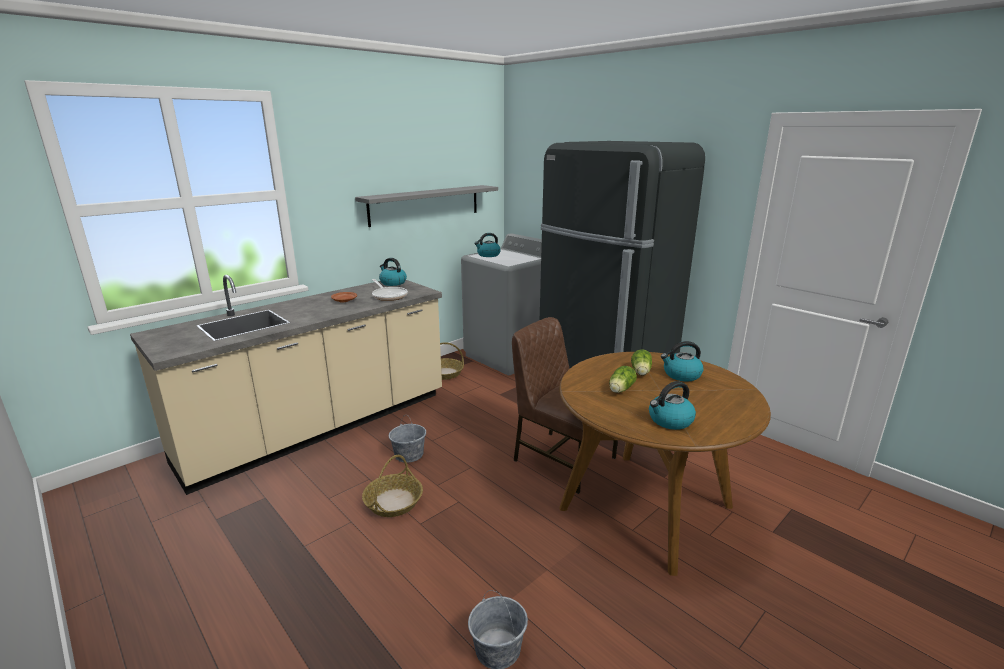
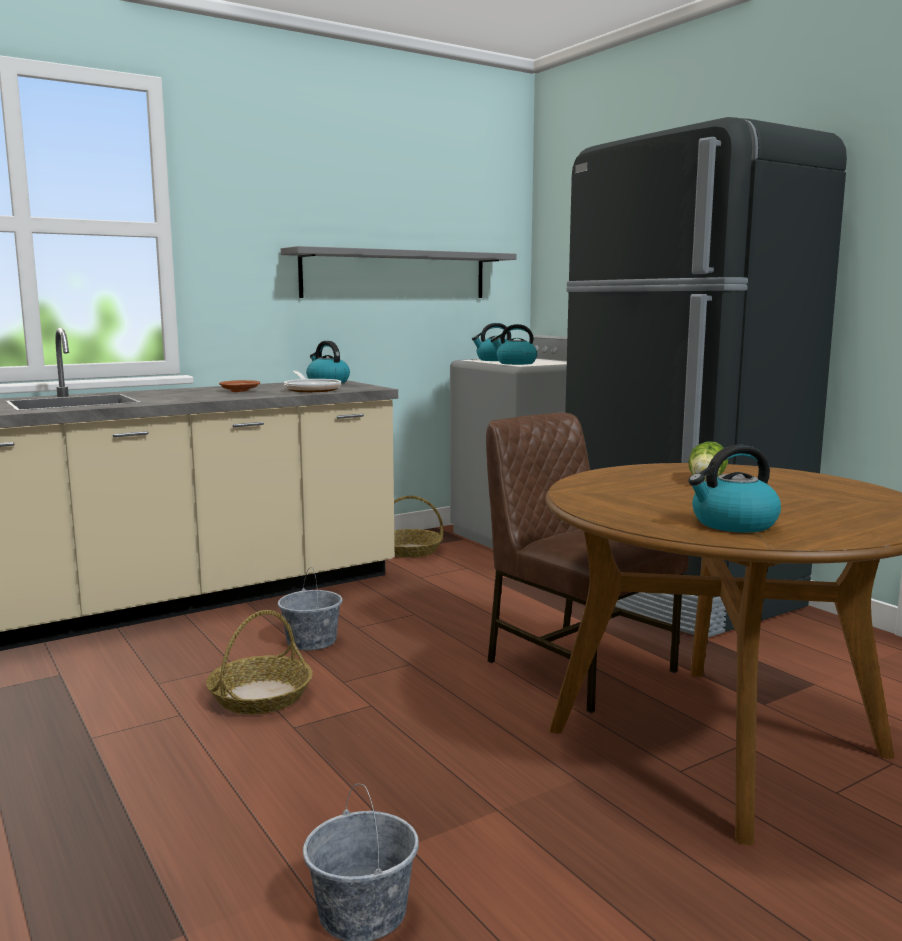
camera: 10 degrees right, 10 degrees down
lettuce [609,366,637,393] -> none
kettle [661,341,704,381] -> kettle moved to [491,324,537,365]

